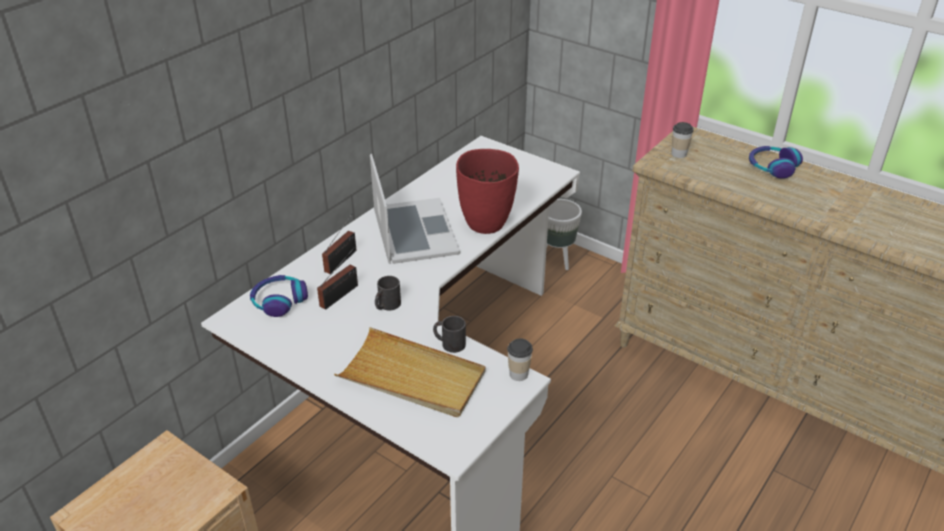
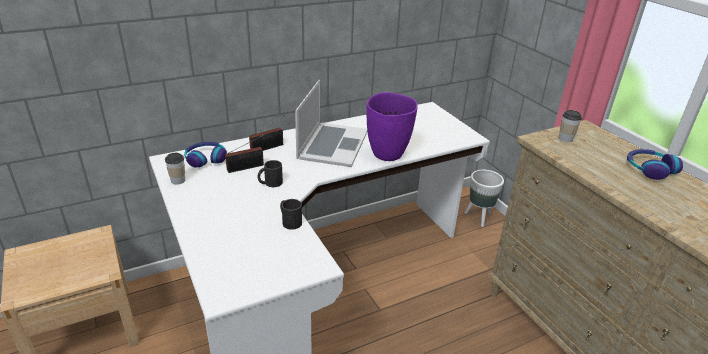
camera: 25 degrees right, 5 degrees down
beige tray [334,327,486,417] -> none
red vase [456,149,519,234] -> purple vase [366,92,418,161]
cup [507,338,533,381] -> cup moved to [165,153,185,185]

